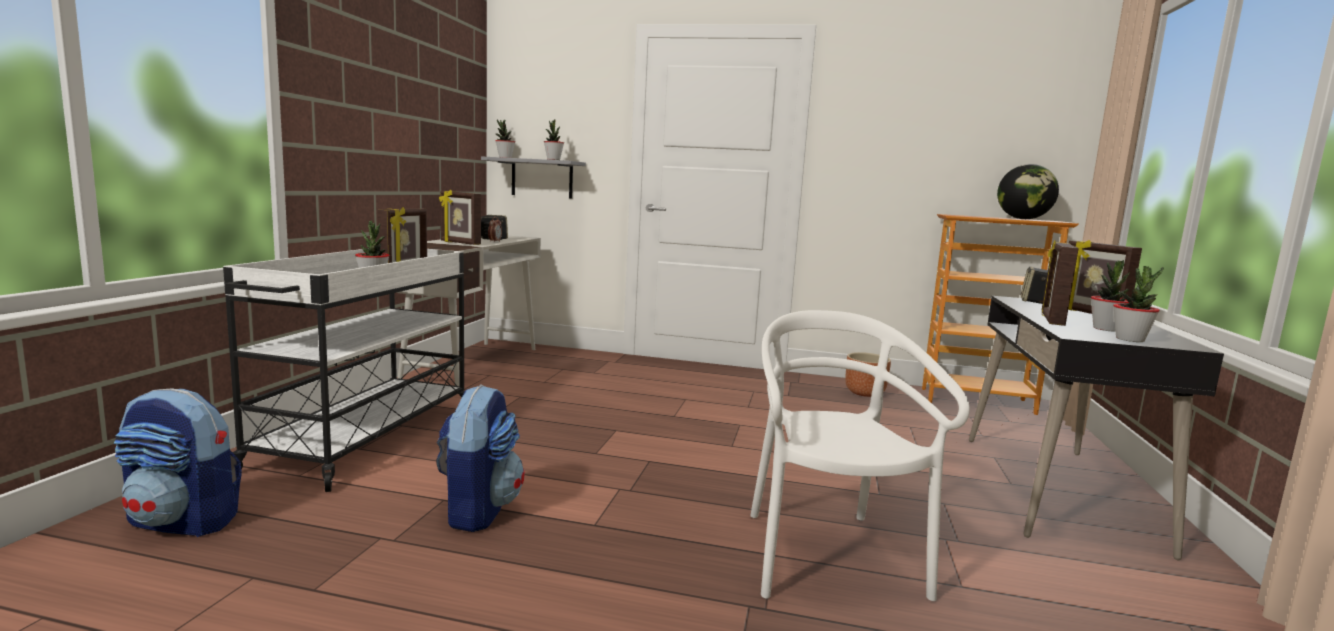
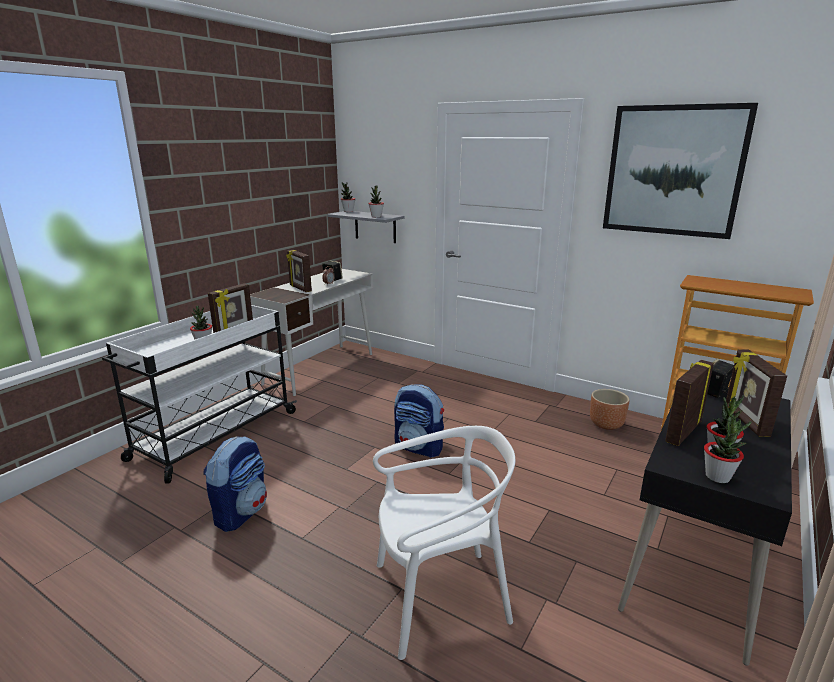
camera: 20 degrees right, 10 degrees up
backpack [114,388,242,537] -> backpack moved to [394,384,444,458]
white chair [750,310,970,601] -> white chair turned 60 degrees clockwise [373,426,515,660]
globe [997,164,1059,219] -> none
none -> picture [603,103,758,239]

